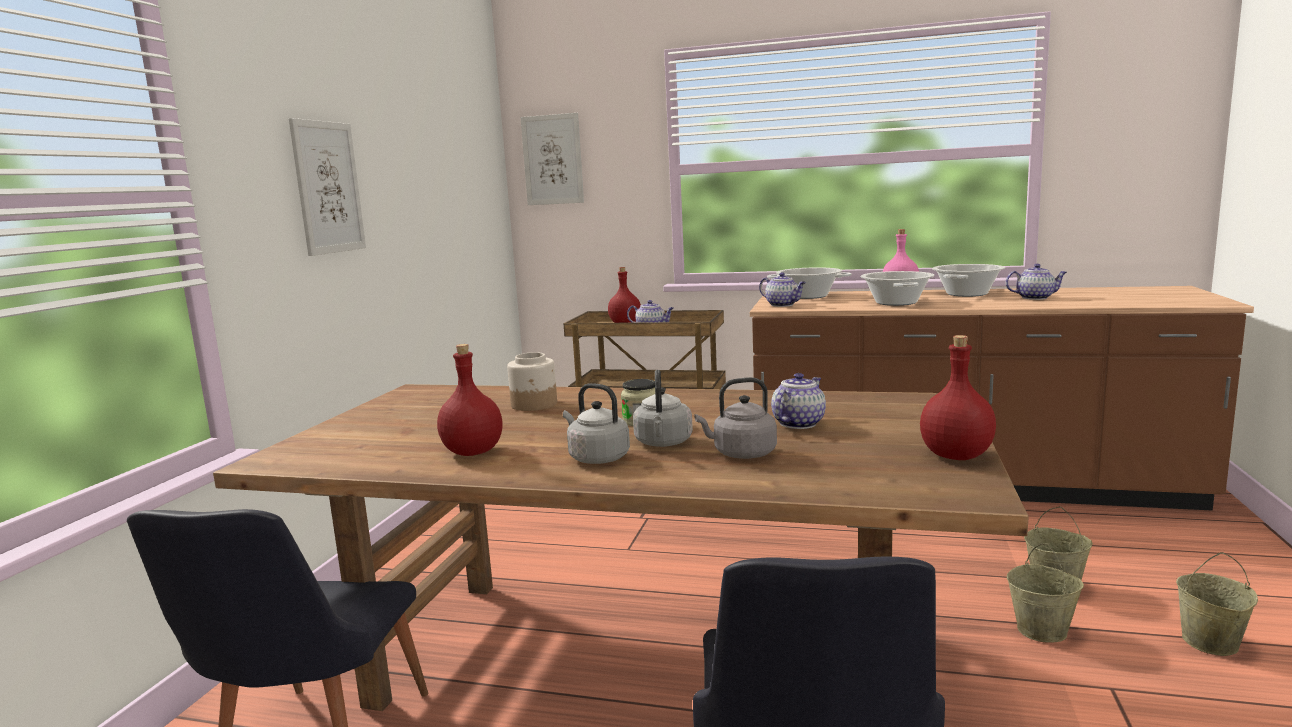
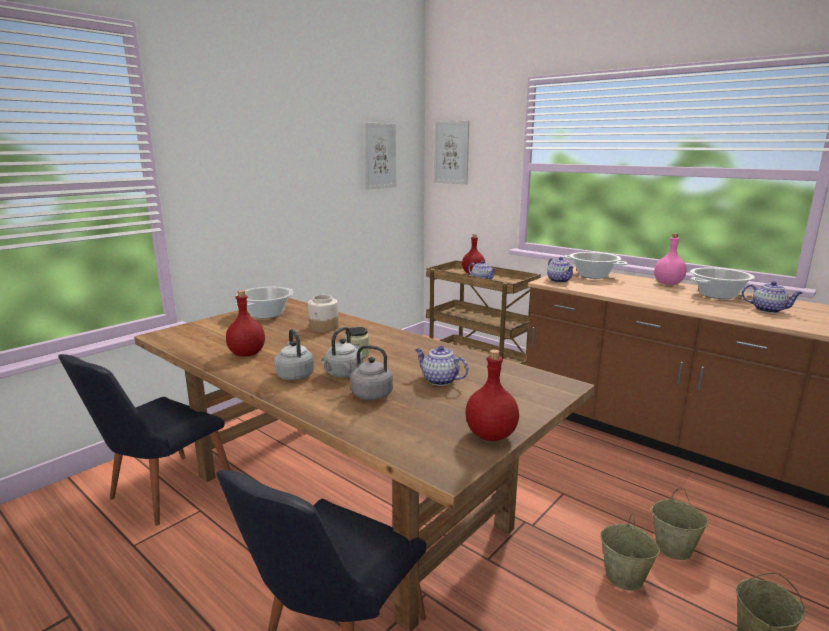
camera: 25 degrees right, 5 degrees up
picture [289,118,366,256] -> picture moved to [363,122,396,190]
teapot [771,373,826,429] -> teapot turned 120 degrees counterclockwise [415,346,469,386]
cooking pot [860,271,934,306] -> cooking pot moved to [236,287,293,319]

